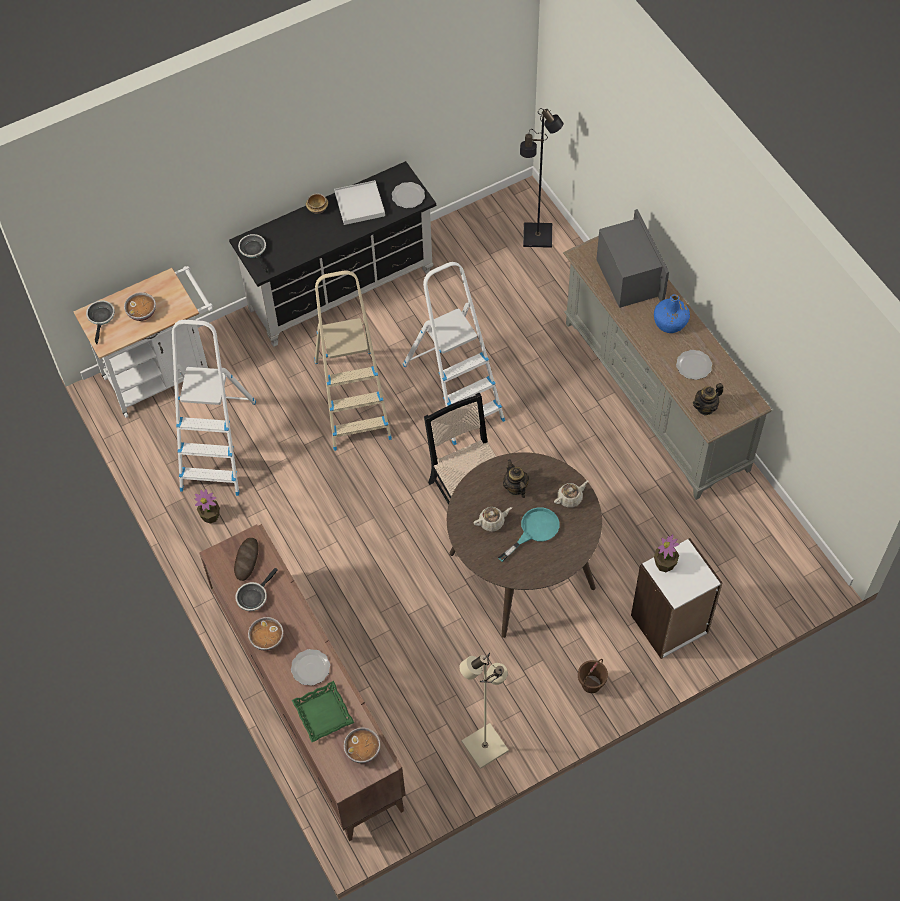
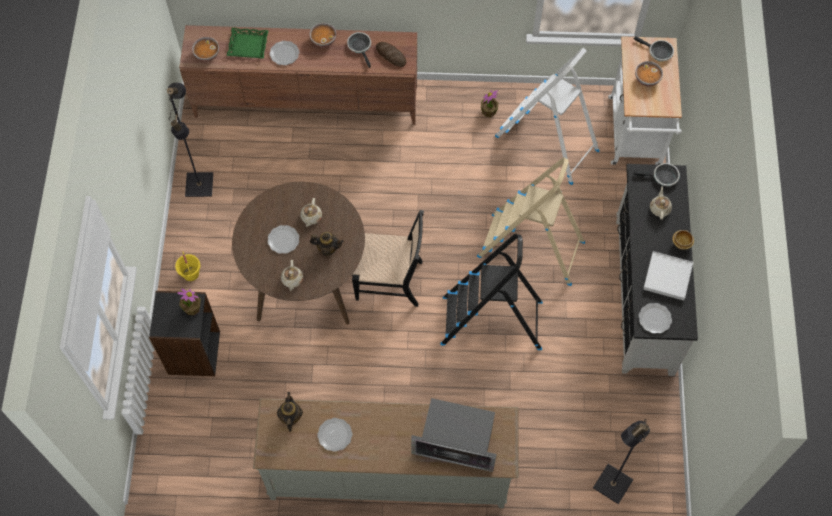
camera: 120 degrees right, 5 degrees up
white step ladder [403,262,505,445] -> black step ladder [440,234,543,350]
beige floor lamp [459,653,509,769] -> black floor lamp [165,83,213,197]
turquoise frying pan [498,507,559,562] -> plate [268,225,299,254]
brown bucket [578,659,608,693] -> yellow bucket [175,252,200,281]
white bookcase [631,538,722,659] -> black bookcase [149,291,220,376]
blue bottle [654,294,690,333] -> none
none -> beige teapot [650,186,672,220]

